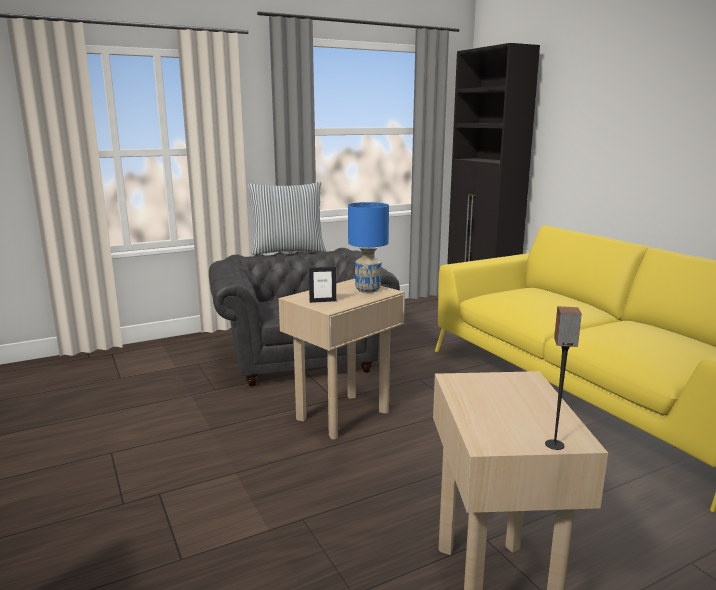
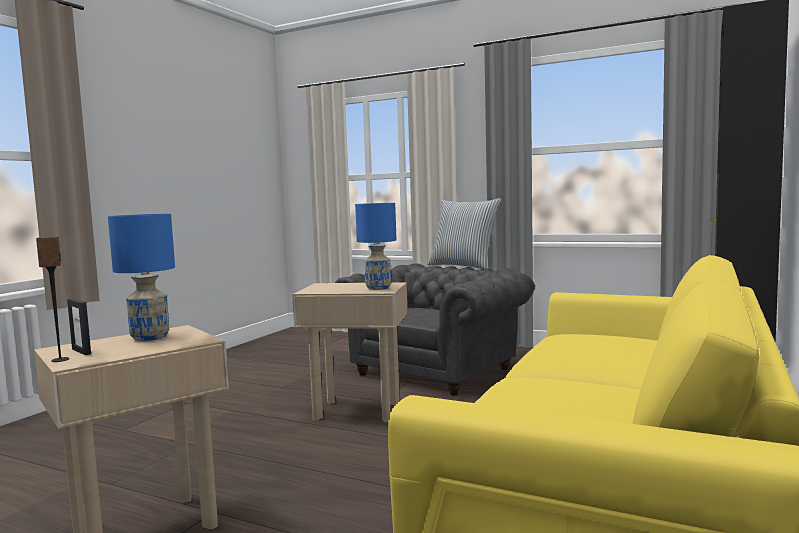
camera: 55 degrees right, 10 degrees down
picture frame [309,266,336,303] -> picture frame moved to [67,298,91,355]
none -> blue table lamp [108,214,175,341]

